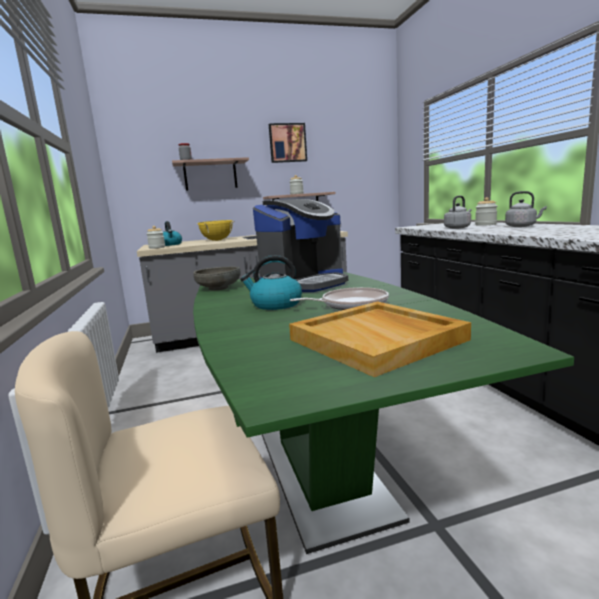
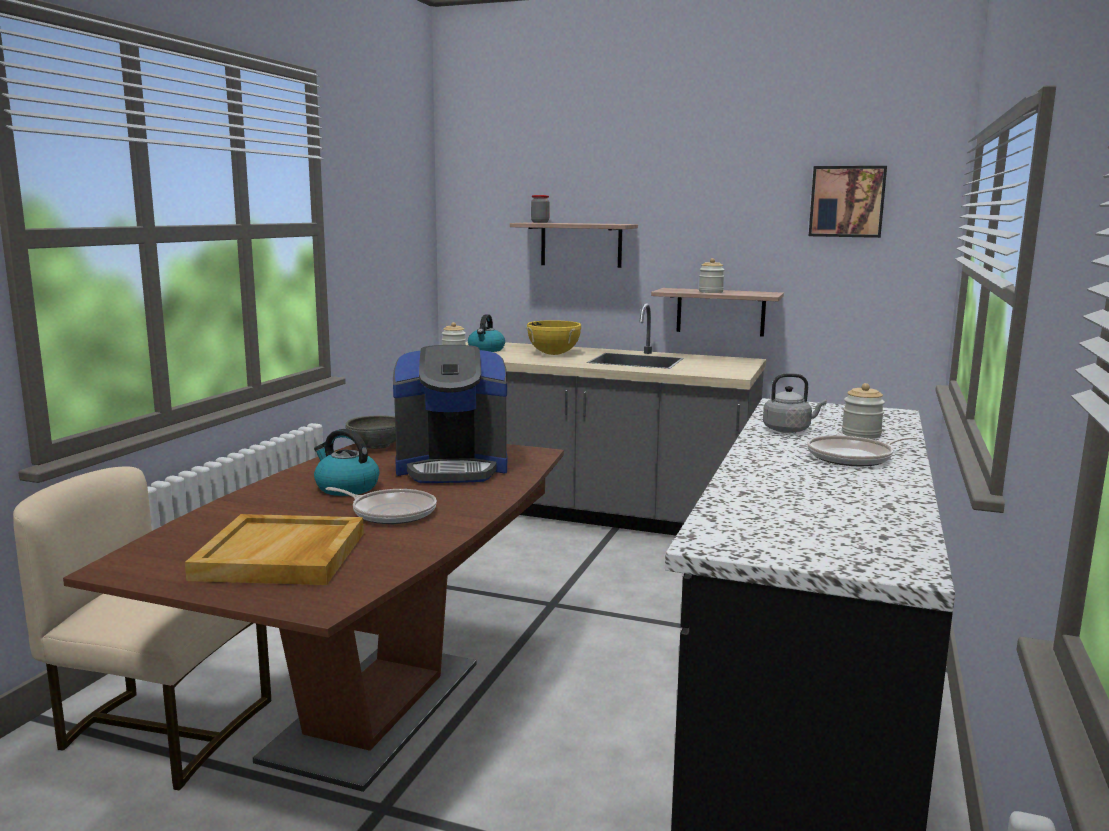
camera: 35 degrees right, 0 degrees up
green dining table [193,272,574,554] -> brown dining table [63,441,564,792]
picture [269,123,307,163] -> picture moved to [809,166,887,238]
grey kettle [505,191,547,227] -> frying pan [807,435,918,466]

